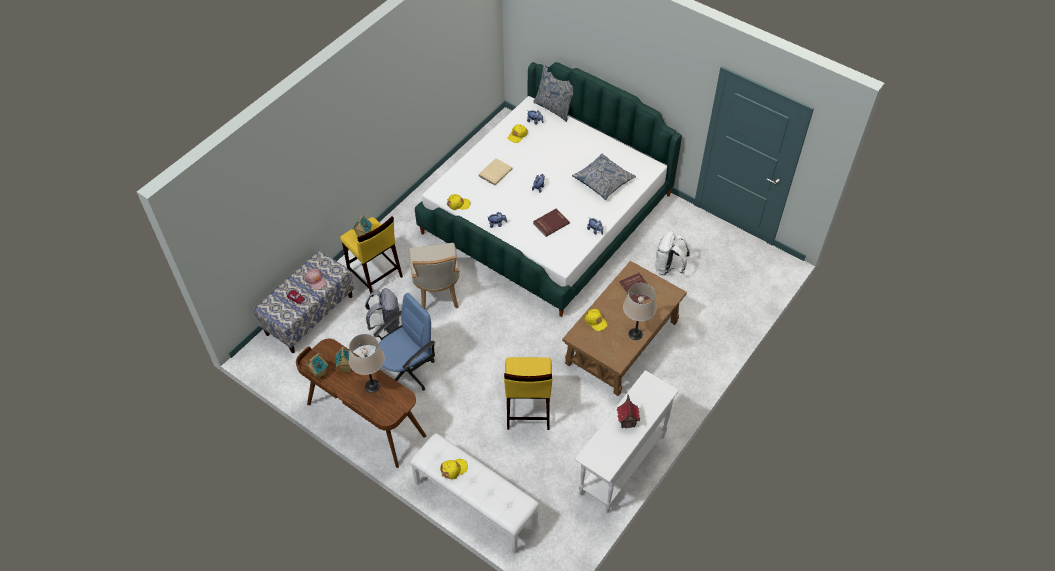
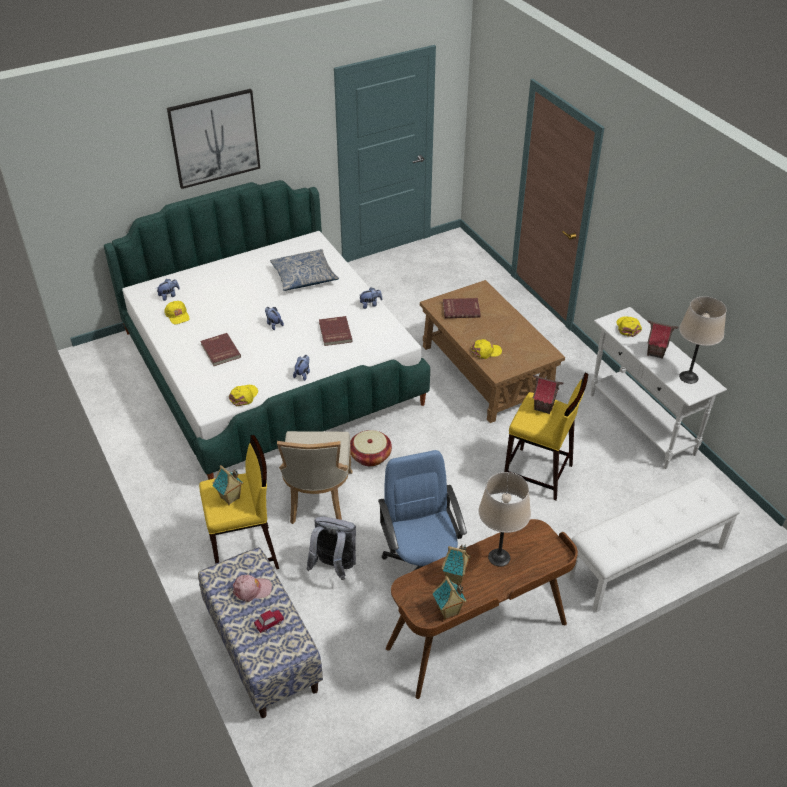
camera: 65 degrees left, 10 degrees down
beige chair [409,243,460,309] -> beige chair turned 75 degrees clockwise [277,431,352,524]
yellow cap [440,459,468,479] -> yellow cap moved to [616,316,642,337]
beige book [478,158,513,186] -> red book [201,333,241,366]
pillow [533,65,573,122] -> none
beige table lamp [623,283,656,340] -> beige table lamp moved to [679,296,727,384]
white backpack [655,231,690,275] -> none
none -> picture [167,89,260,189]
none -> basket [350,430,392,466]
none -> toy house [533,375,563,414]

